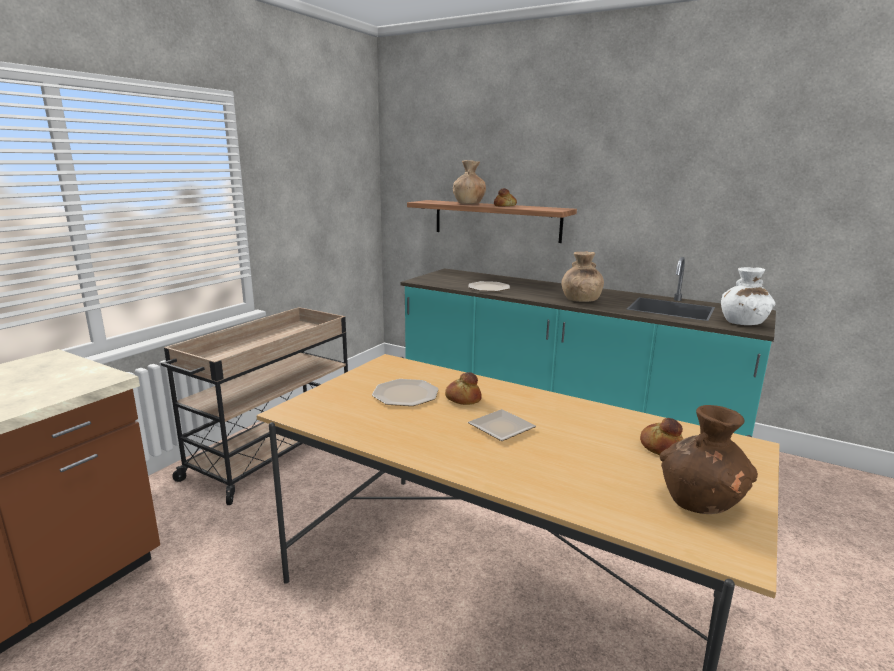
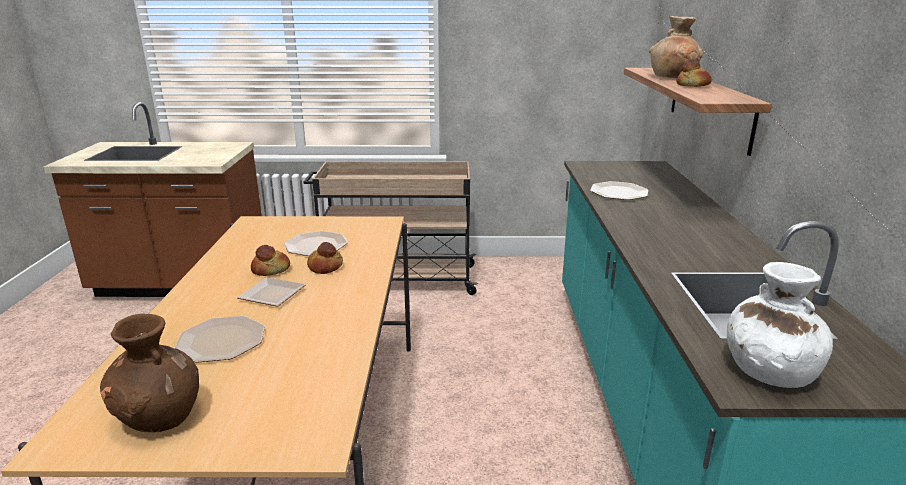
camera: 60 degrees right, 5 degrees up
brown vase [562,252,604,302] -> none
bread [640,418,683,455] -> bread moved to [251,245,290,276]
none -> plate [175,316,265,363]

